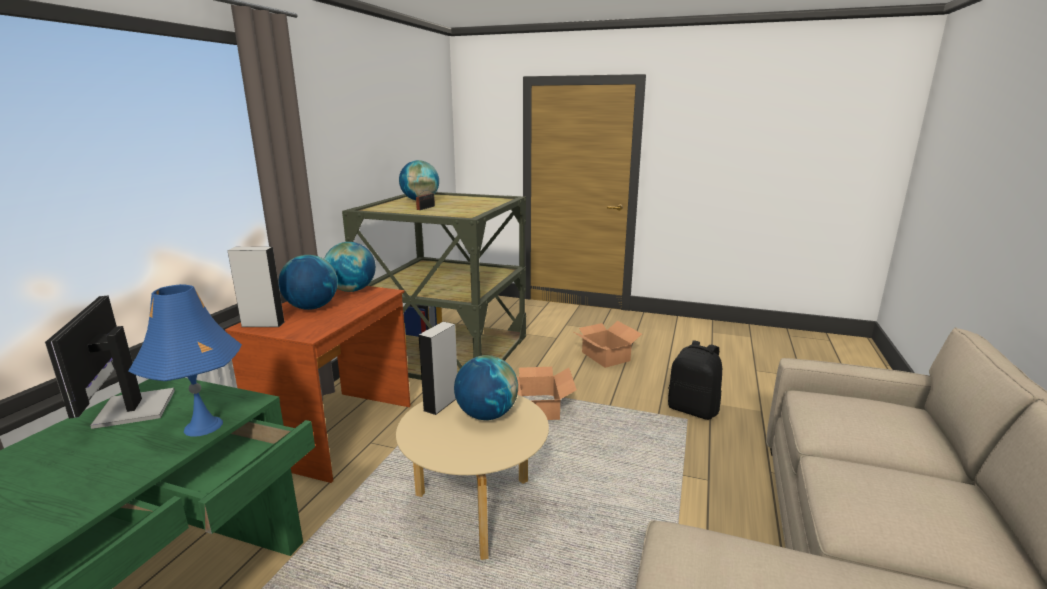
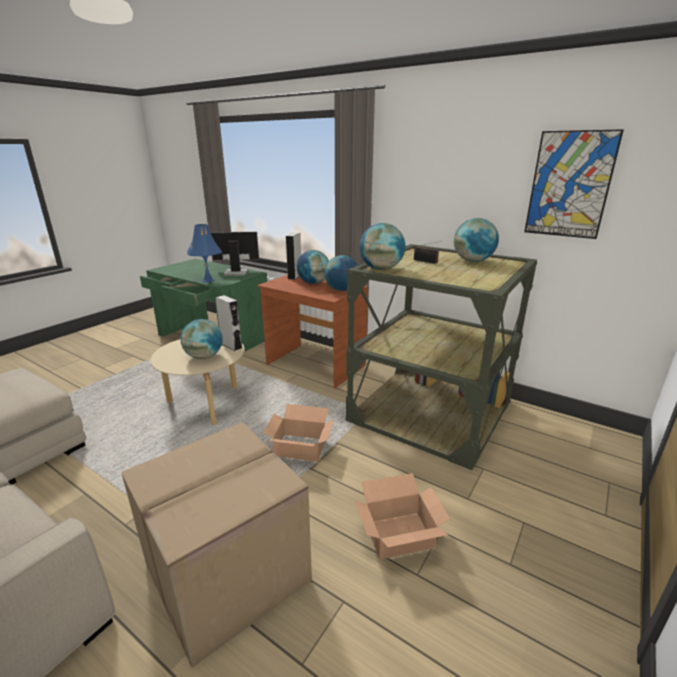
camera: 105 degrees right, 5 degrees up
black backpack [668,340,722,420] -> cardboard box [121,422,312,668]
none -> globe [359,223,405,270]
none -> picture [524,129,624,239]

